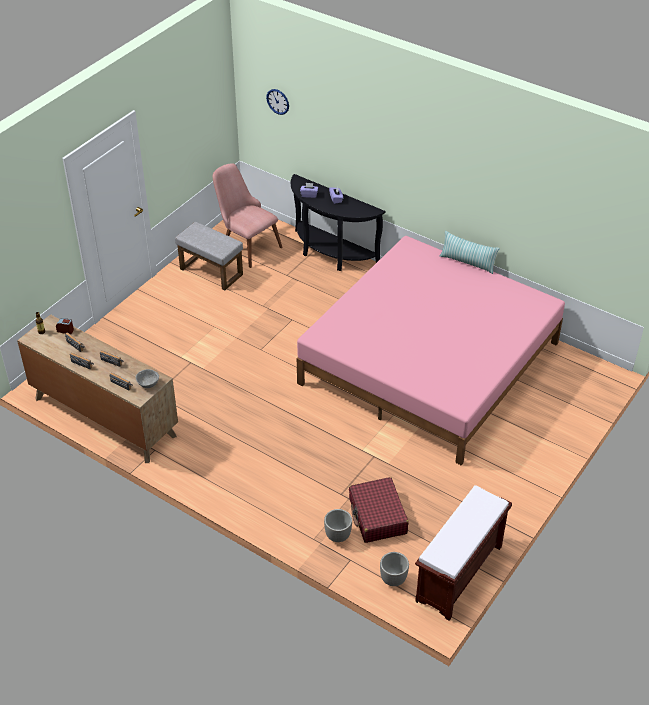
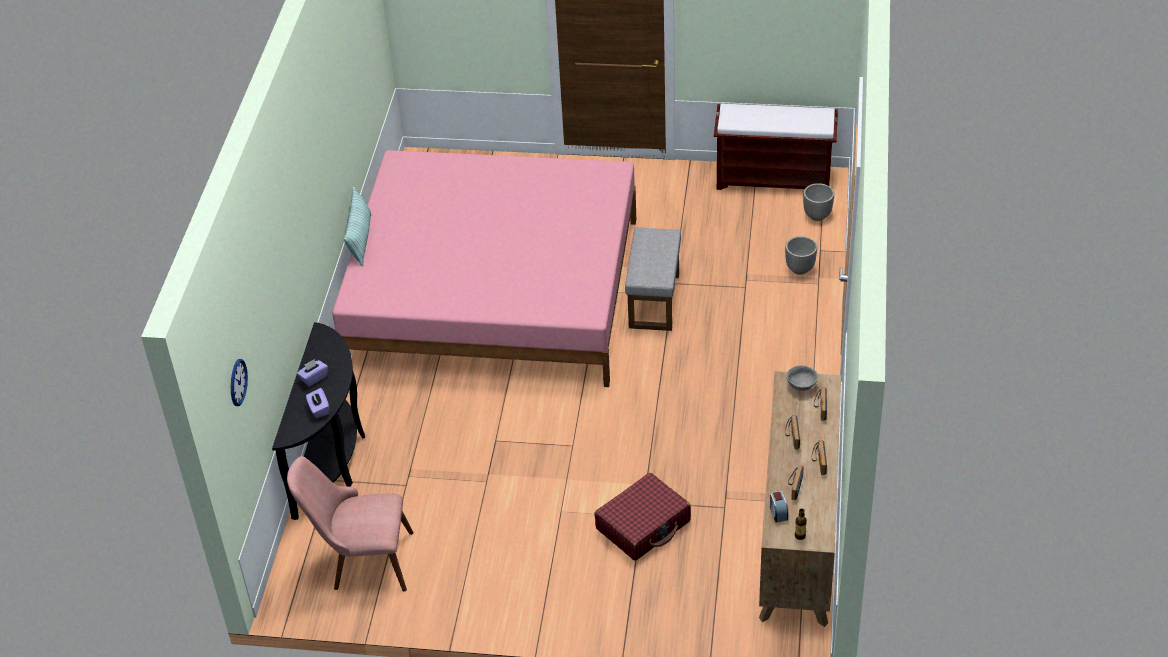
camera: 115 degrees left, 0 degrees up
grey ottoman [175,222,243,290] -> grey ottoman moved to [625,228,681,331]
pink chair [212,163,282,268] -> pink chair turned 75 degrees clockwise [287,456,413,591]
red suitcase [349,477,409,543] -> red suitcase moved to [594,472,691,561]

